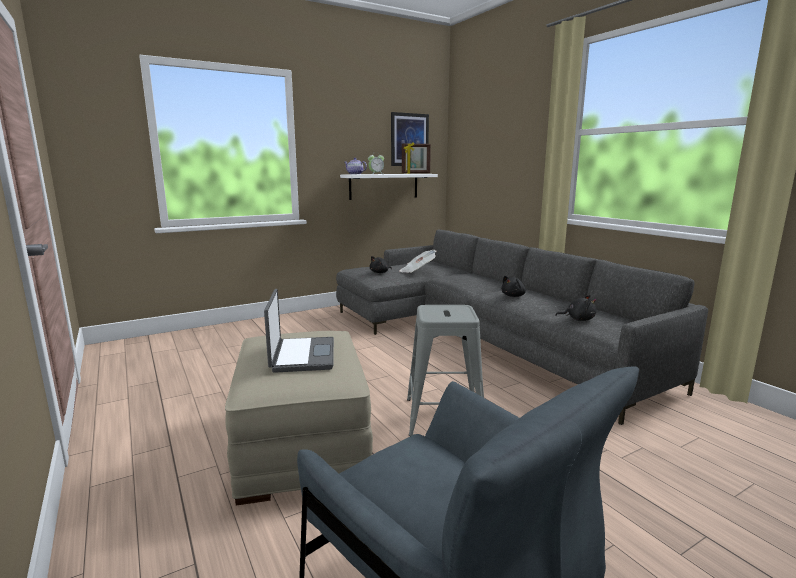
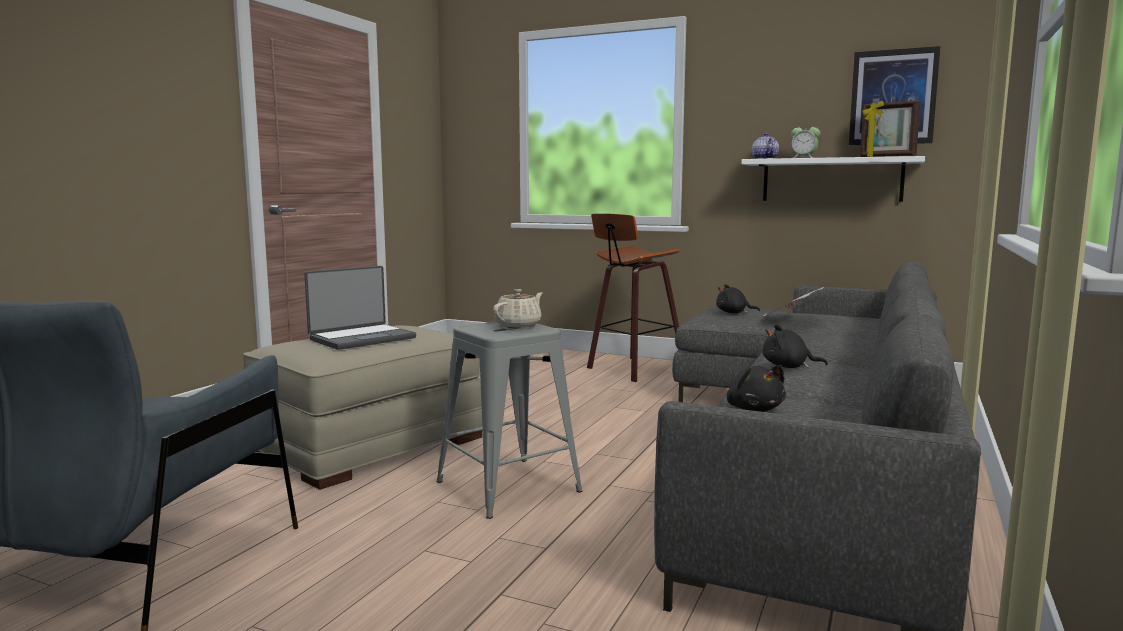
camera: 55 degrees right, 5 degrees down
none -> beige teapot [493,289,542,328]
none -> stool [587,213,679,382]

